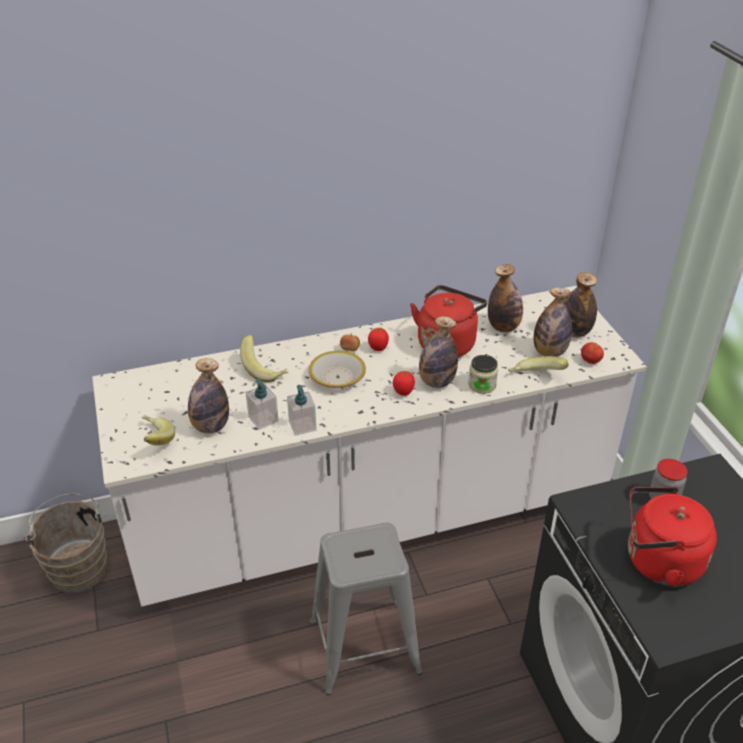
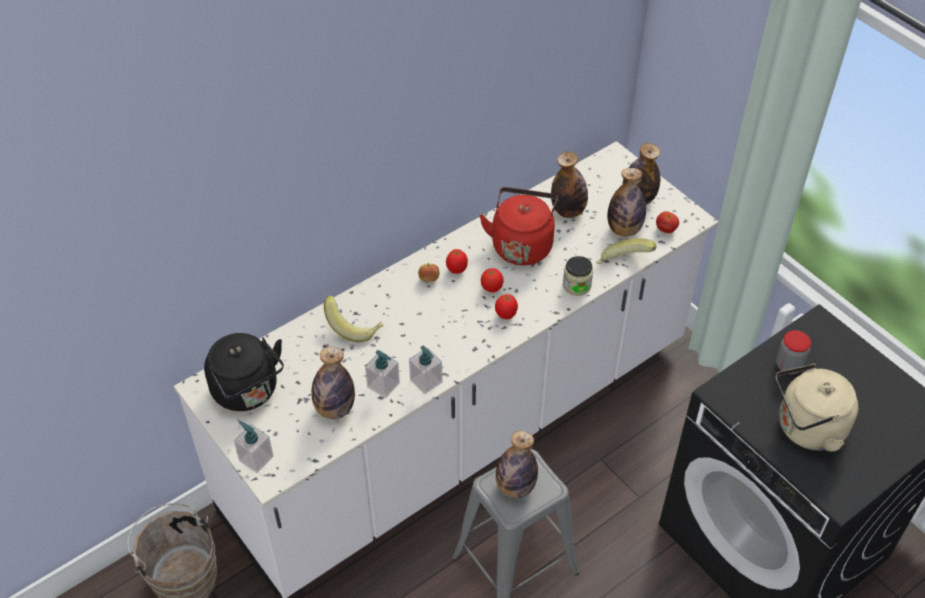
camera: 20 degrees left, 10 degrees up
banana [142,415,175,446] -> none
bowl [309,351,366,388] -> none
bottle [419,316,458,388] -> bottle moved to [496,431,538,499]
red kettle [628,487,717,586] -> beige kettle [776,364,858,452]
none -> black kettle [204,333,284,411]
none -> soap dispenser [234,421,274,473]
none -> tomato [481,268,503,292]

